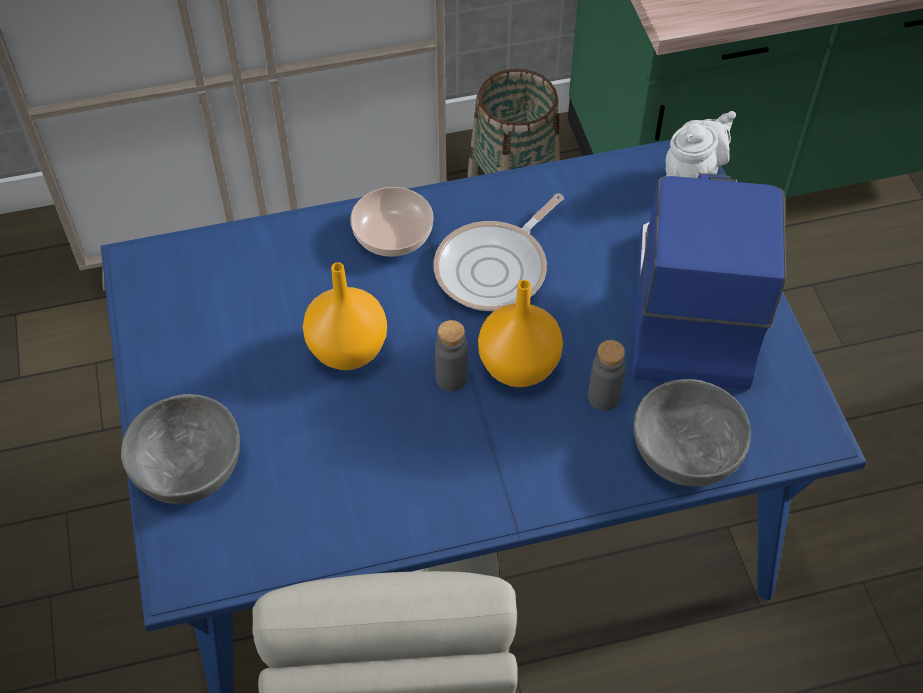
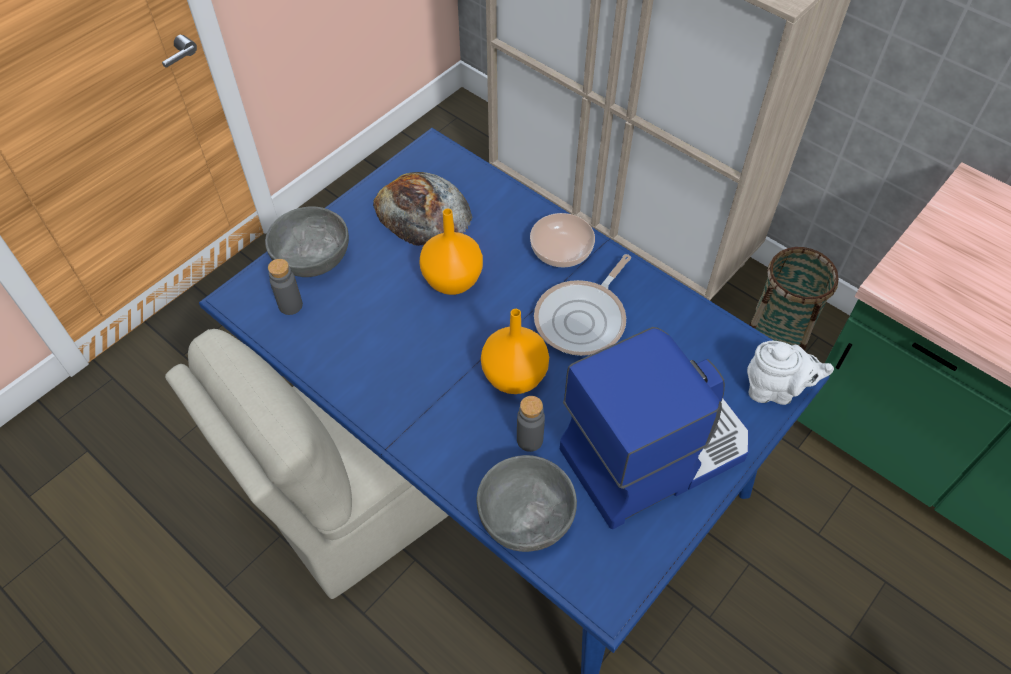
camera: 55 degrees right, 0 degrees up
frying pan [433,194,564,311] -> frying pan turned 60 degrees counterclockwise [534,254,631,356]
grey bottle [435,320,468,391] -> grey bottle moved to [268,259,303,315]
none -> bread [373,172,472,246]

